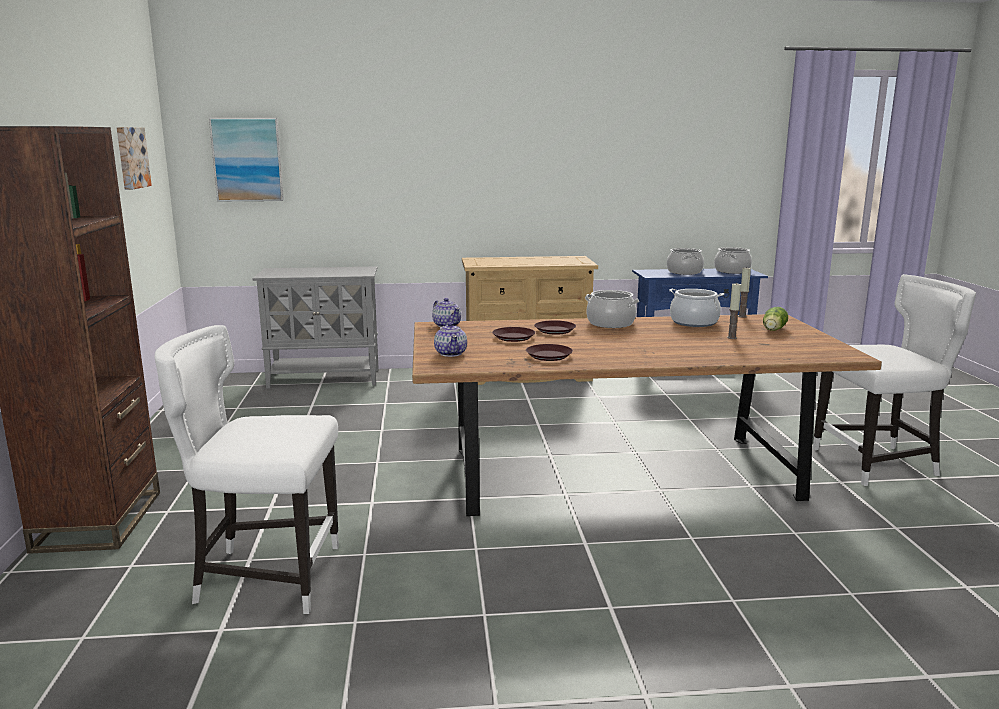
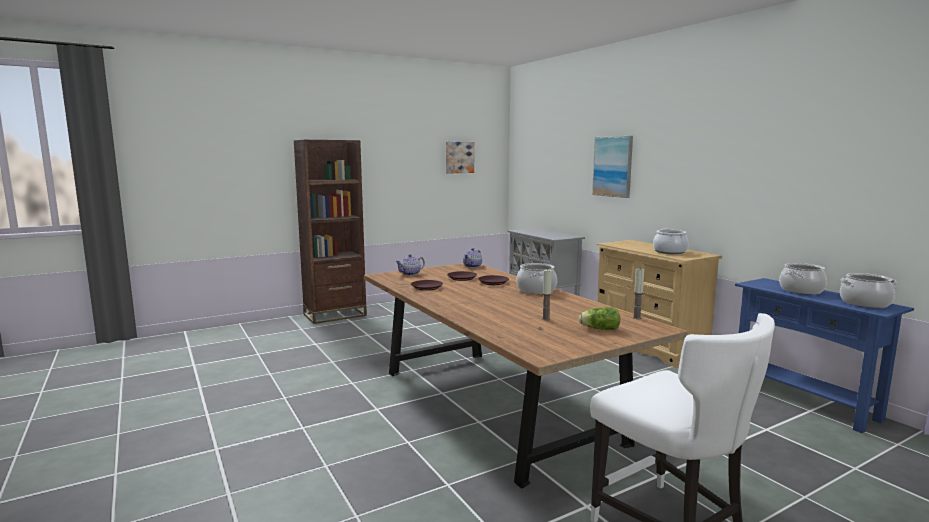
camera: 65 degrees right, 5 degrees down
white chair [154,325,339,614] -> none
picture [209,118,284,201] -> picture moved to [592,136,633,198]
cooking pot [669,289,724,327] -> cooking pot moved to [653,228,689,254]

